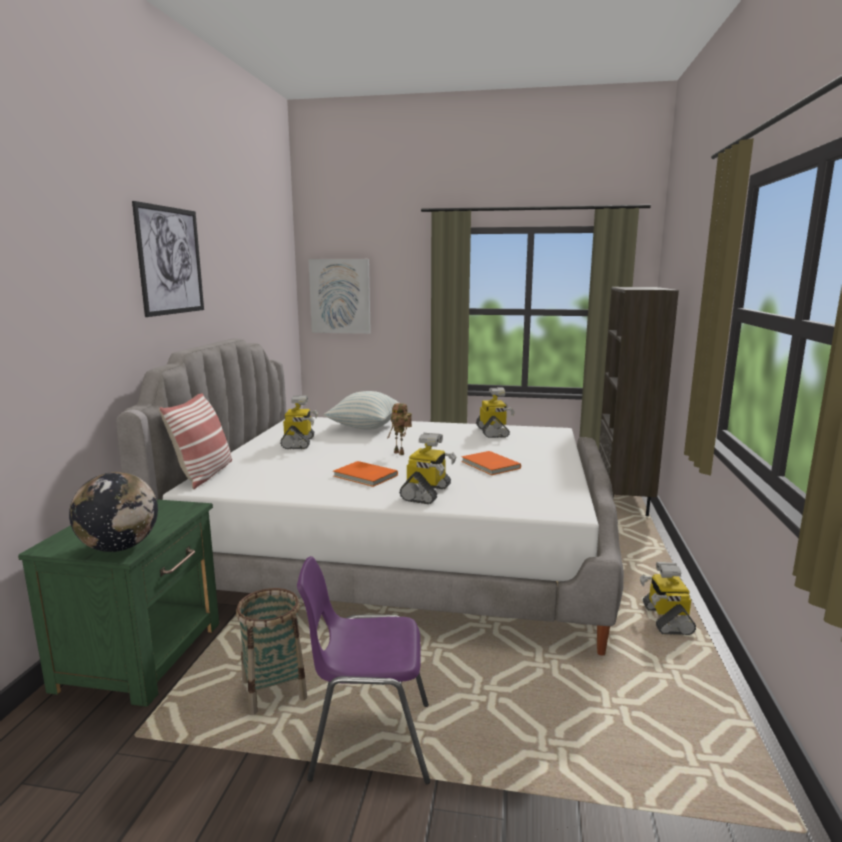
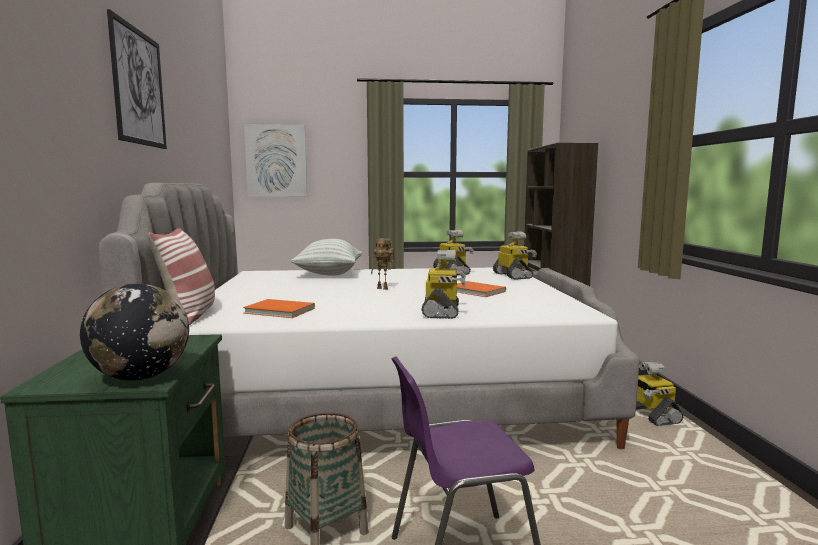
camera: 15 degrees left, 5 degrees down
toy robot [280,395,318,449] -> toy robot moved to [493,231,537,279]
orange book [333,461,398,487] -> orange book moved to [243,299,315,318]

